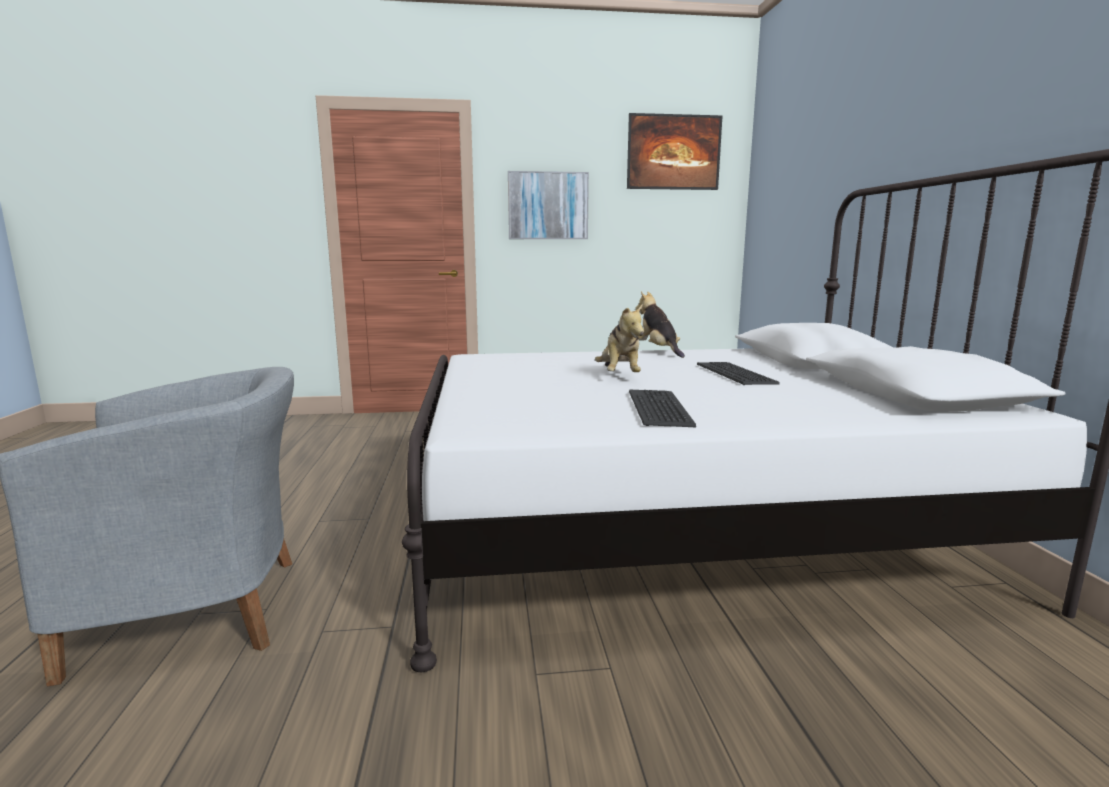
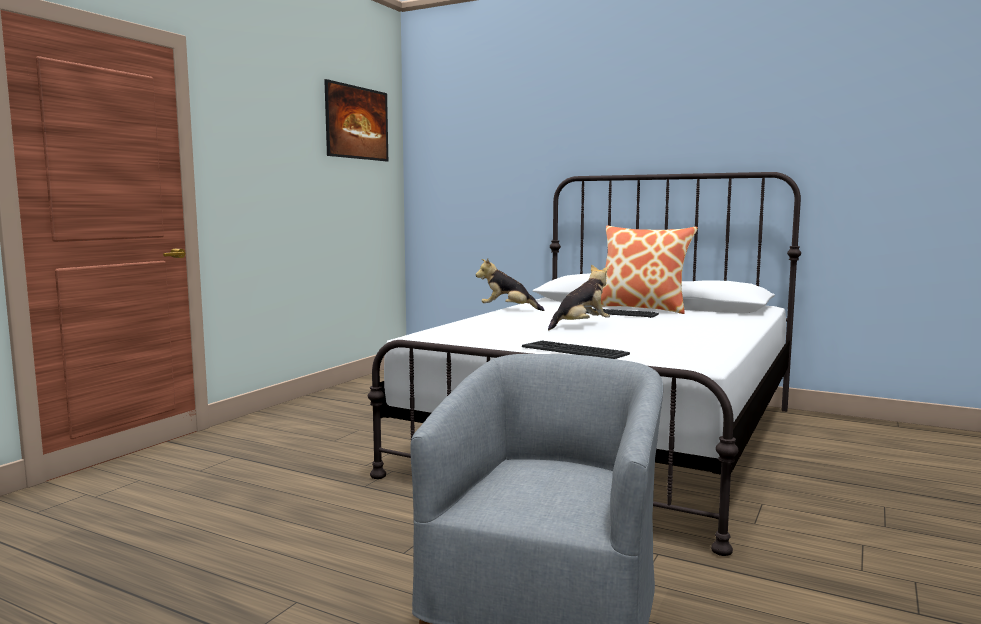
camera: 55 degrees left, 5 degrees down
picture [508,171,589,239] -> none
plush toy [595,305,644,372] -> plush toy turned 60 degrees counterclockwise [548,264,610,330]
keyboard [629,389,696,427] -> keyboard moved to [522,341,630,359]
none -> pillow [601,226,698,314]

